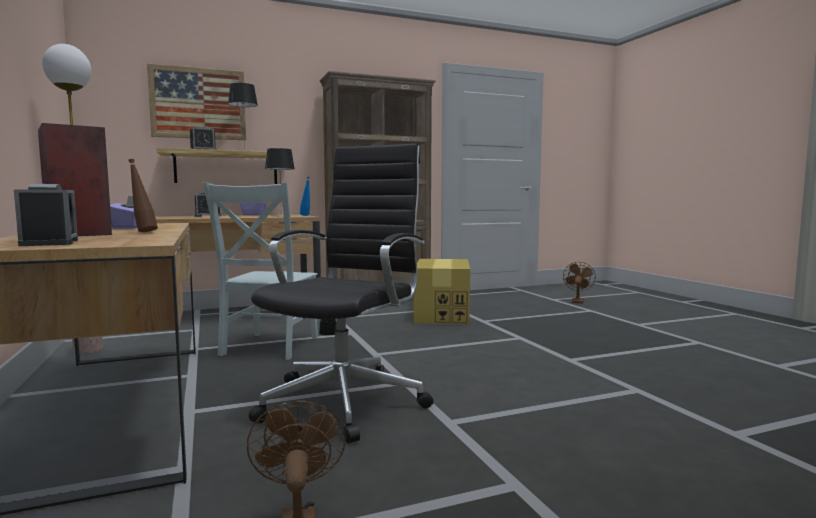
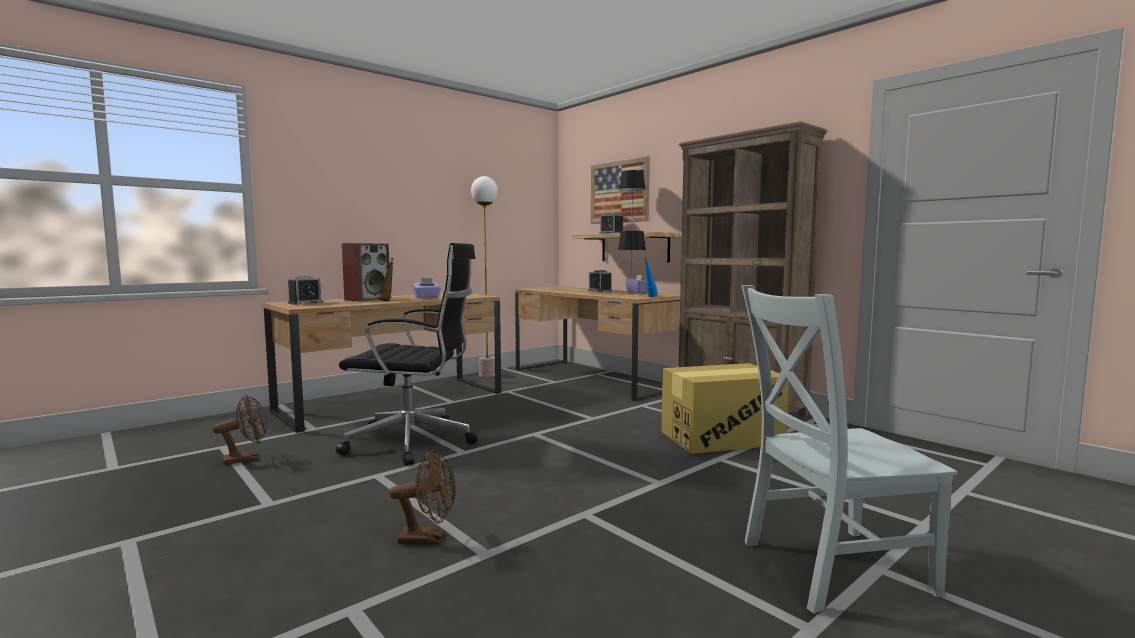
camera: 70 degrees right, 0 degrees up
grey chair [203,182,318,360] -> grey chair moved to [741,285,957,614]
brown fan [563,262,596,304] -> brown fan moved to [389,450,456,545]

